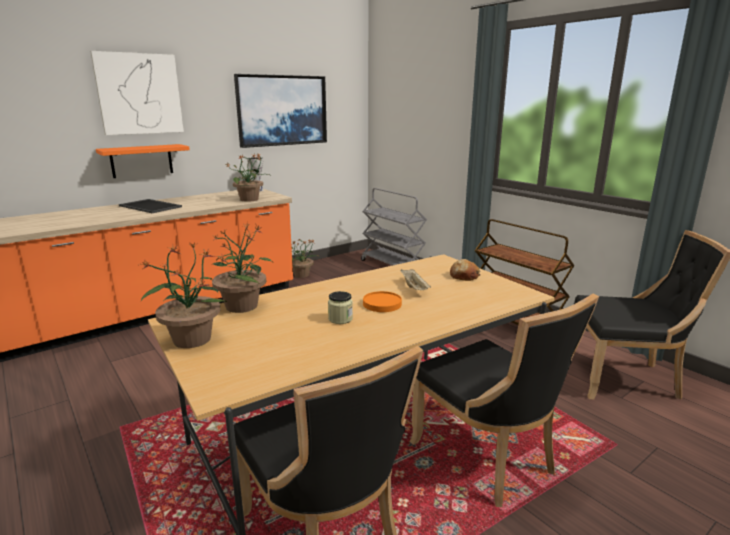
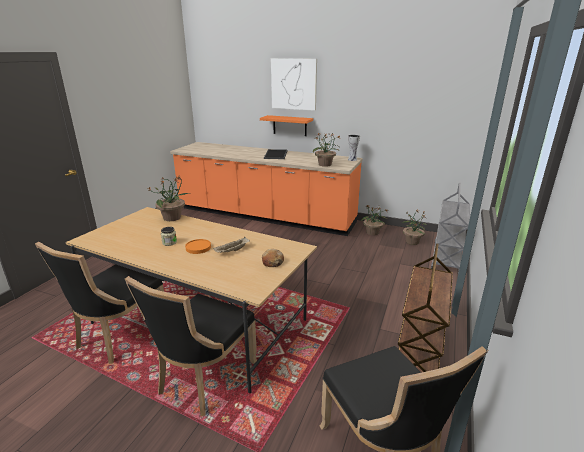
camera: 60 degrees right, 5 degrees up
potted plant [139,242,227,348] -> potted plant moved to [401,210,427,245]
picture [234,74,327,148] -> none

